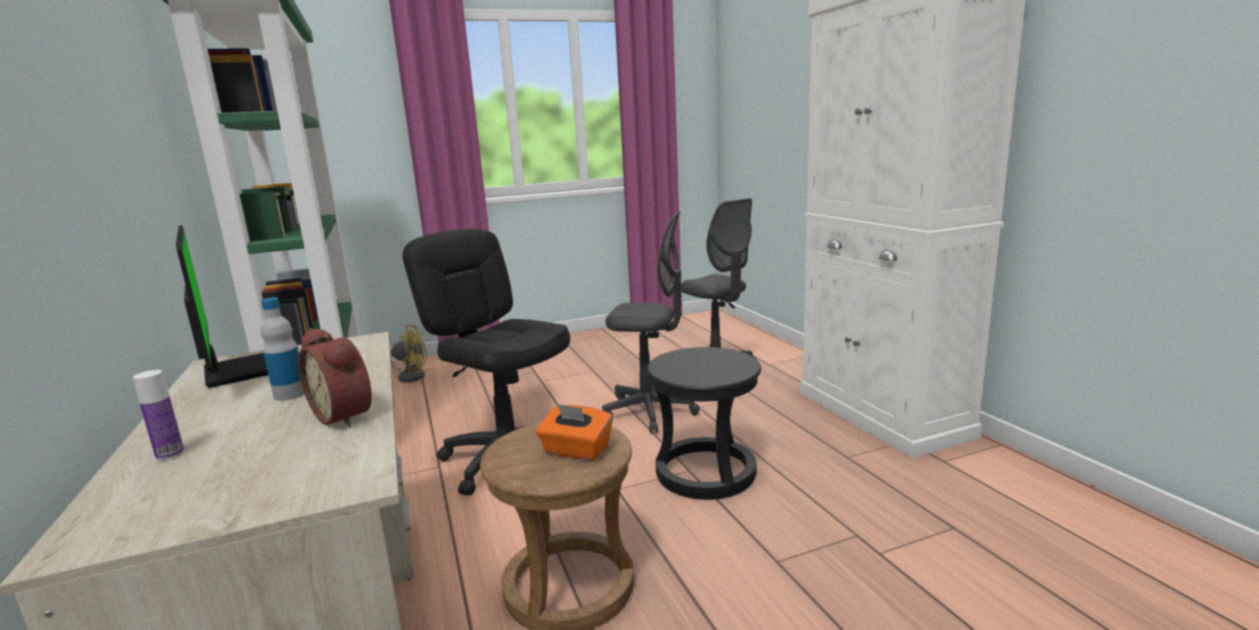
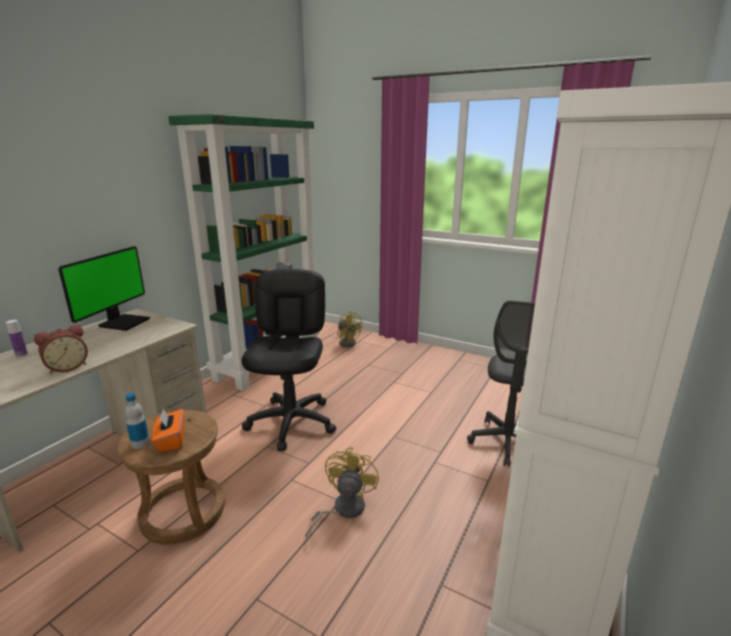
camera: 50 degrees right, 5 degrees up
bottle [261,297,304,401] -> bottle moved to [125,393,150,449]
alarm clock [298,328,372,428] -> alarm clock turned 135 degrees counterclockwise [34,325,88,374]
grey office chair [602,211,700,433] -> none
black stool [647,347,761,500] -> yellow fan [305,447,379,538]

